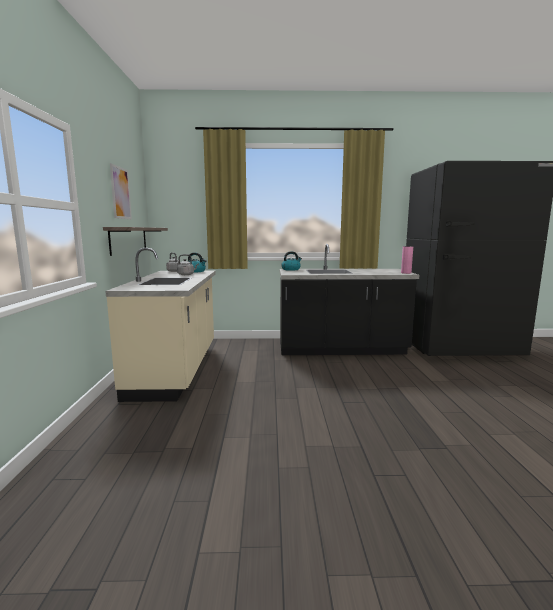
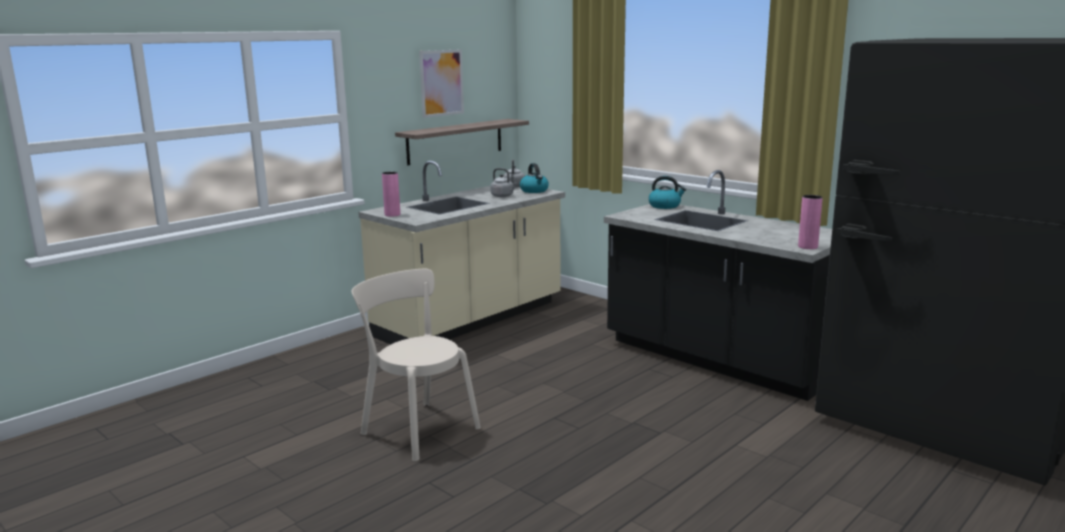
camera: 45 degrees right, 5 degrees up
none -> beige chair [351,269,481,462]
none -> pink vase [382,172,400,217]

